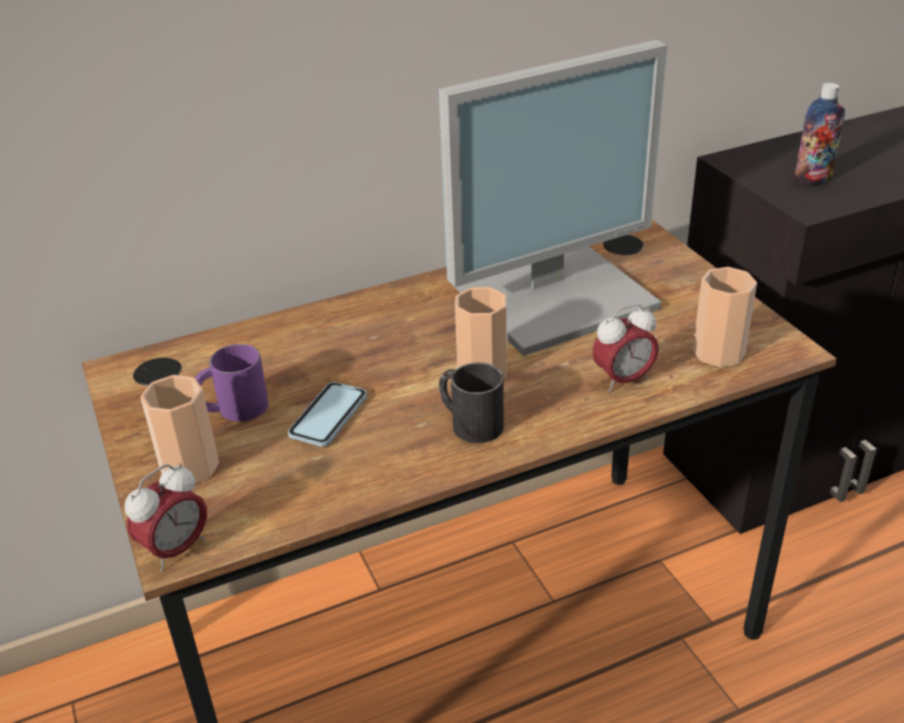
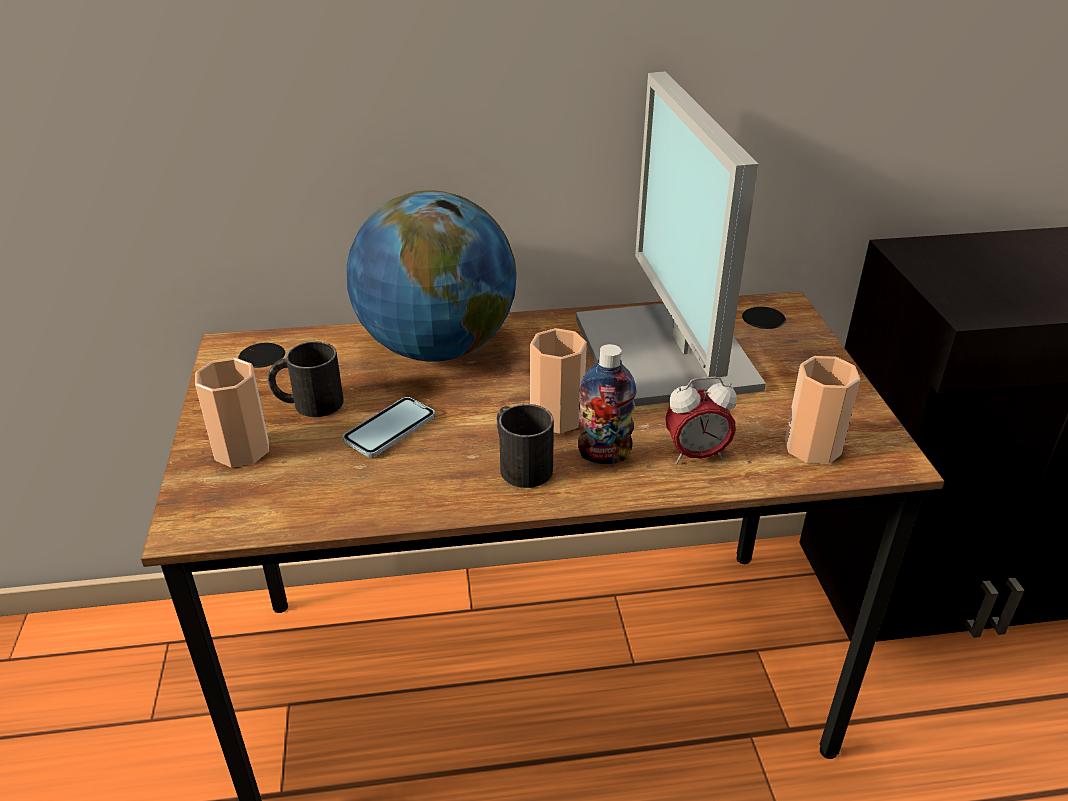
camera: 15 degrees right, 0 degrees up
alarm clock [125,463,207,571] -> none
purple mug [195,344,269,422] -> black mug [268,341,344,417]
monitor [439,40,667,356] -> monitor turned 90 degrees clockwise [576,72,766,406]
bottle [795,83,845,185] -> bottle moved to [578,344,637,464]
none -> globe [346,190,517,362]

